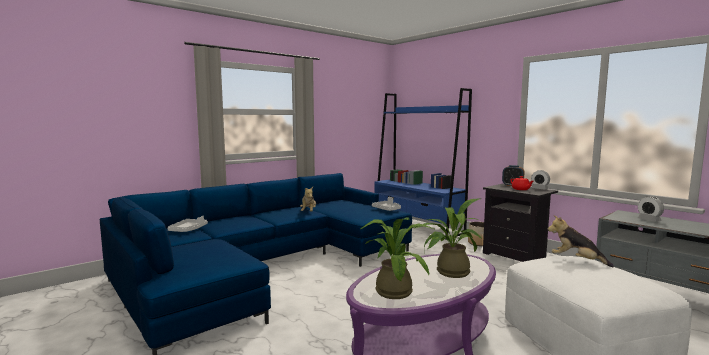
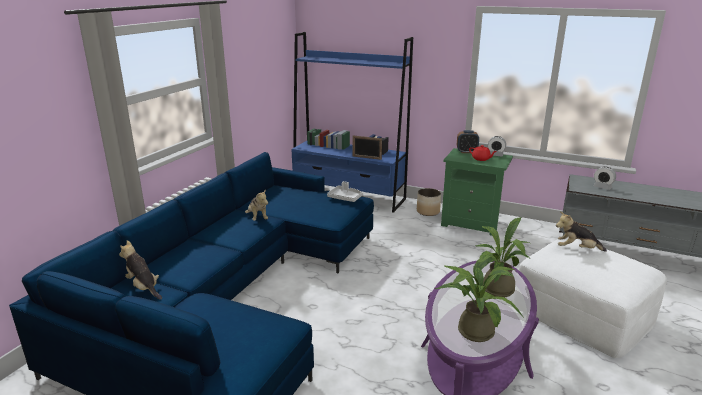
camera: 25 degrees left, 15 degrees up
grey tray [168,216,208,232] -> plush toy [119,240,162,299]
black nightstand [483,183,558,262] -> green nightstand [441,148,513,236]
none -> picture frame [353,136,382,160]

